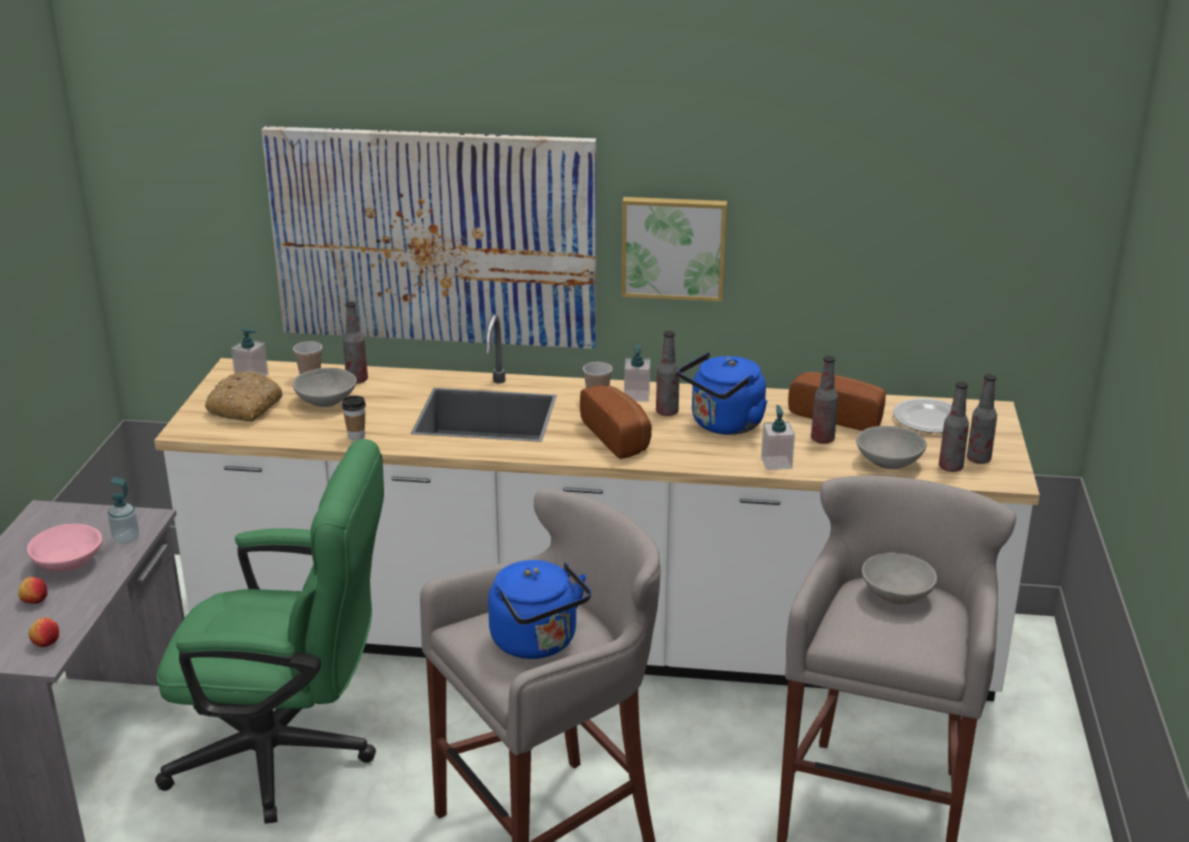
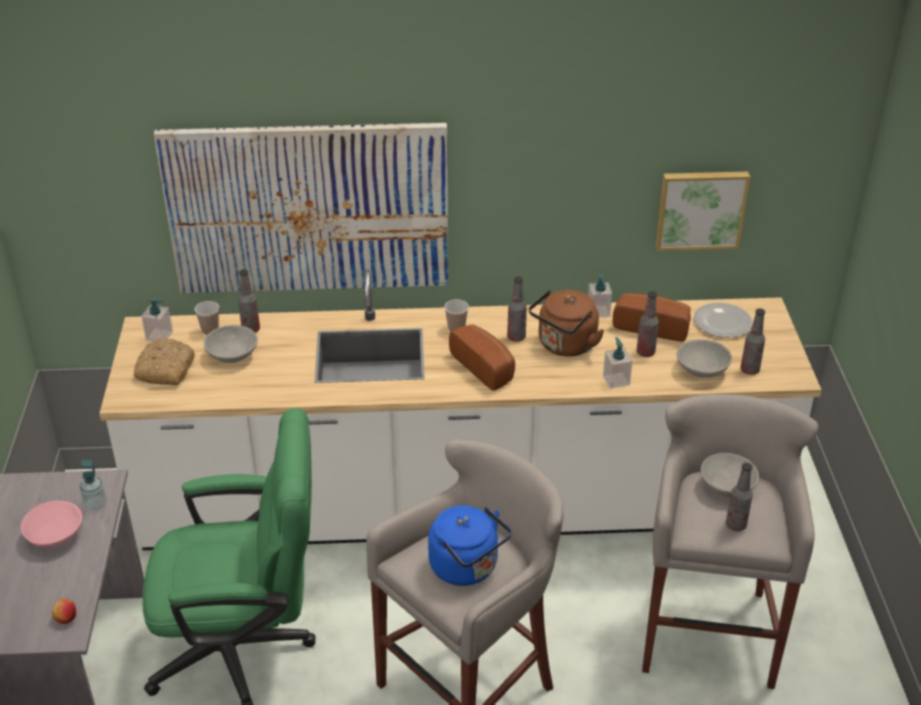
camera: 10 degrees left, 10 degrees up
apple [18,577,47,604] -> none
cup [342,396,366,441] -> none
picture [621,197,727,302] -> picture moved to [656,171,750,251]
soap dispenser [624,344,650,402] -> soap dispenser moved to [588,273,612,318]
blue kettle [679,352,767,435] -> brown kettle [529,290,604,357]
bottle [967,374,997,464] -> bottle moved to [726,463,753,531]

